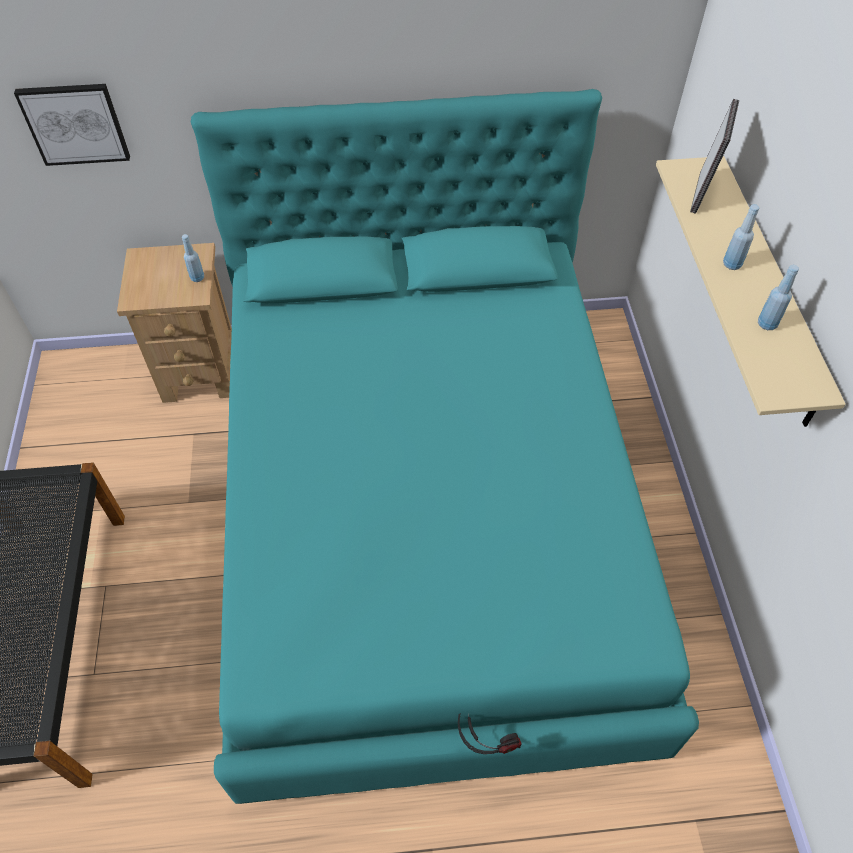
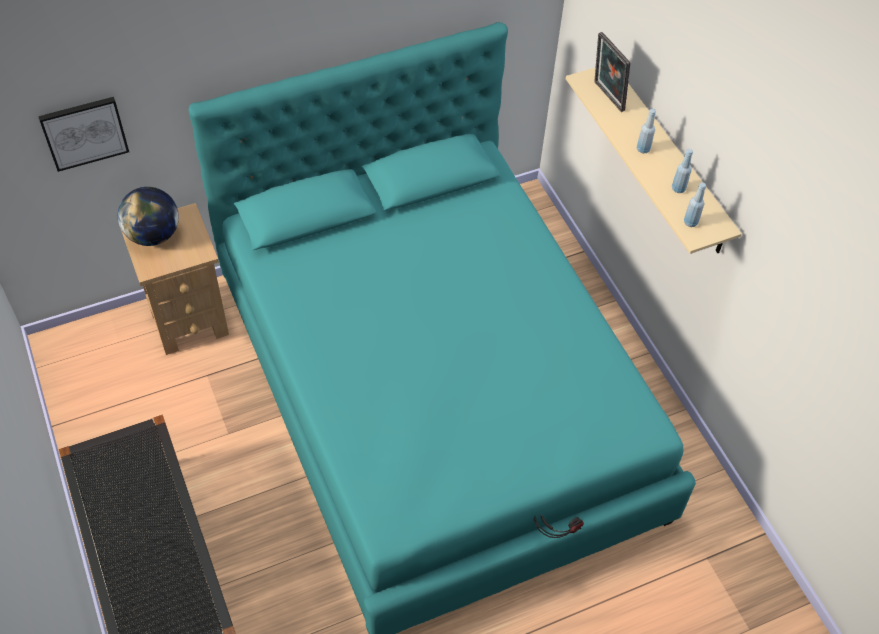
camera: 20 degrees left, 0 degrees up
blue bottle [182,234,204,282] -> blue bottle moved to [684,183,706,227]
picture frame [690,99,739,214] -> picture frame turned 150 degrees clockwise [594,32,630,112]
none -> globe [118,187,179,246]

